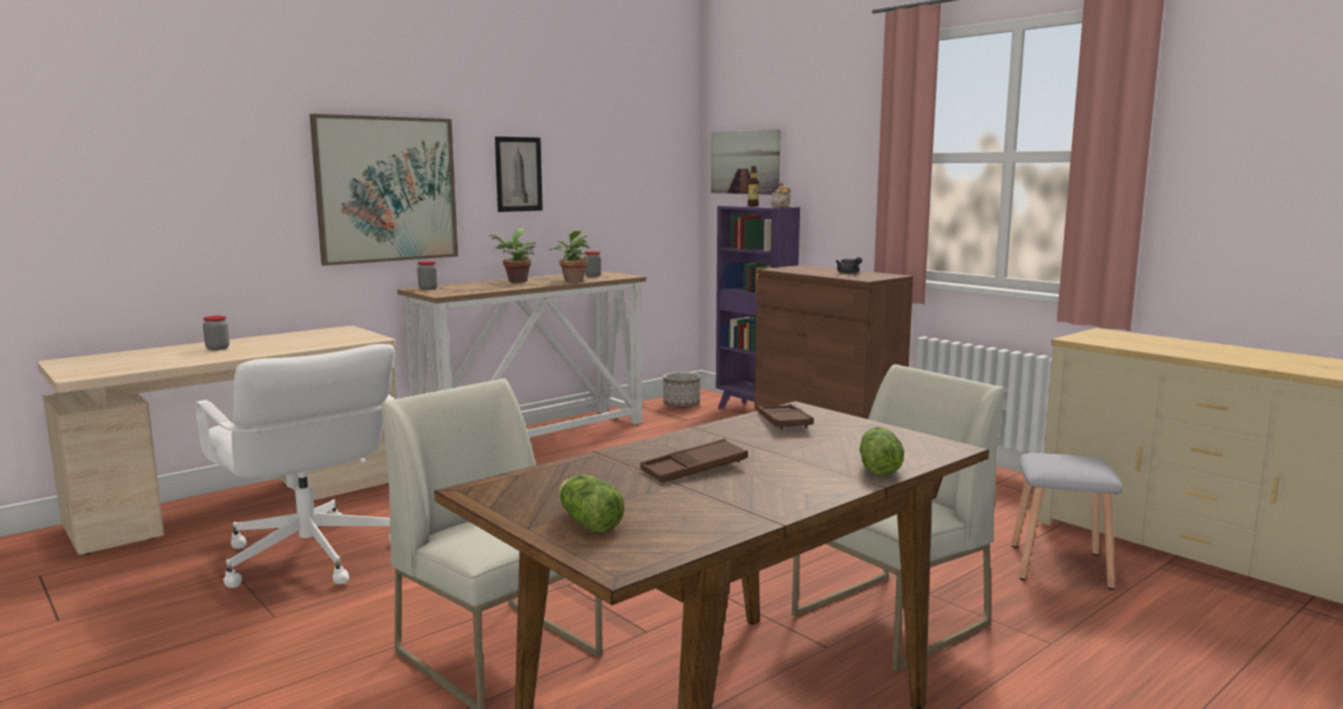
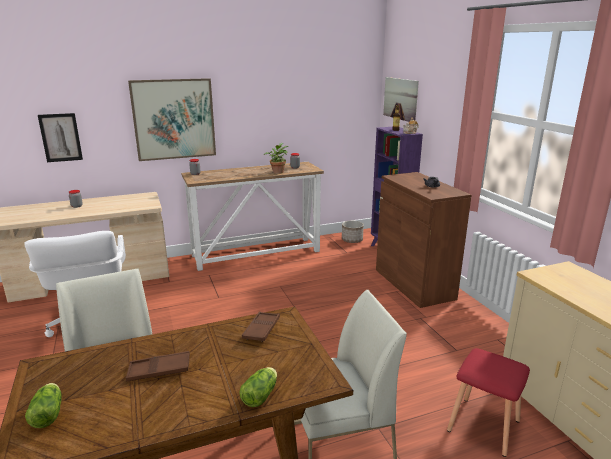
camera: 20 degrees right, 10 degrees up
potted plant [488,229,535,283] -> none
picture [495,136,543,212] -> picture moved to [38,113,83,162]
grey stool [1011,453,1123,590] -> red stool [447,348,530,457]

